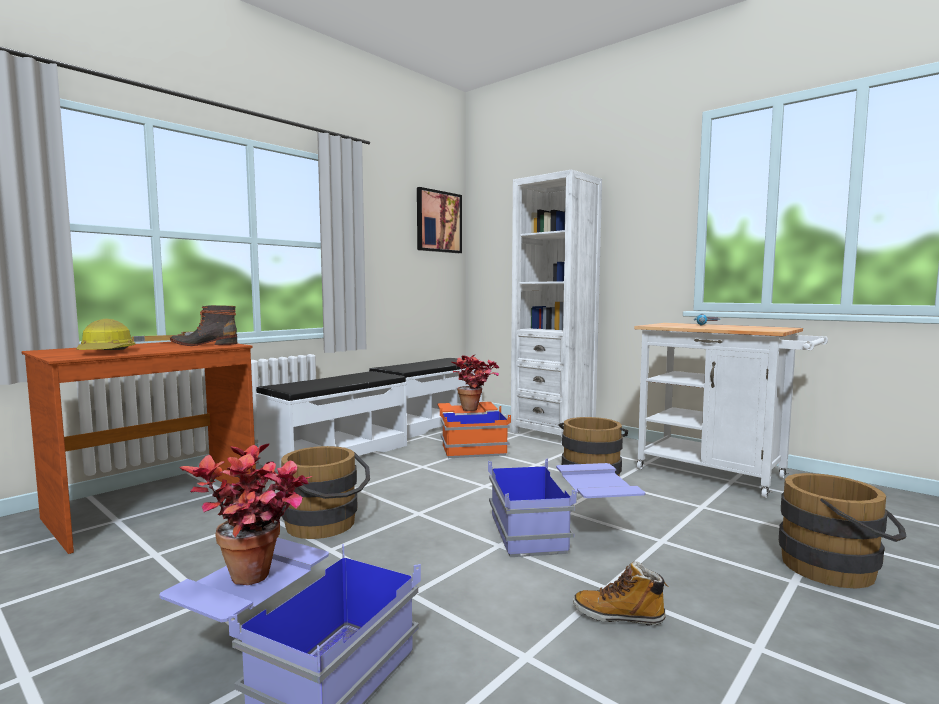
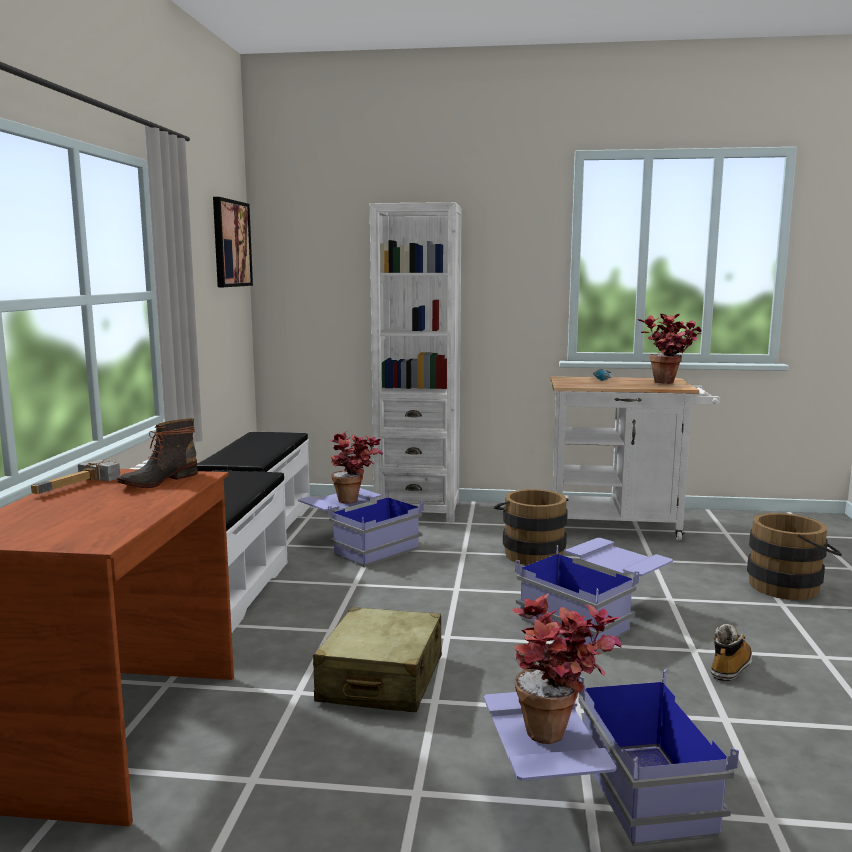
camera: 35 degrees left, 5 degrees up
hard hat [76,319,135,350] -> none
brown bucket [280,446,370,539] -> beige suitcase [313,607,442,712]
orange storage box [438,402,511,458] -> blue storage box [298,488,424,567]
boot [573,561,668,626] -> boot turned 150 degrees clockwise [711,624,752,681]
none -> potted plant [638,313,702,384]

